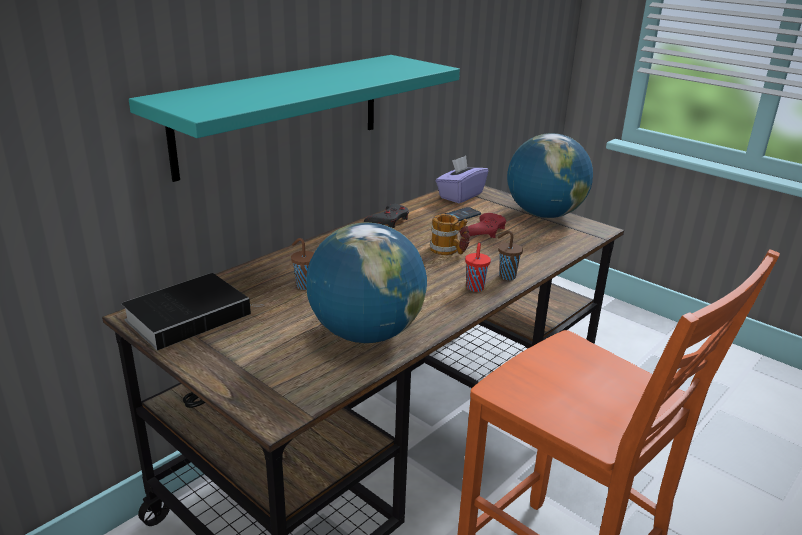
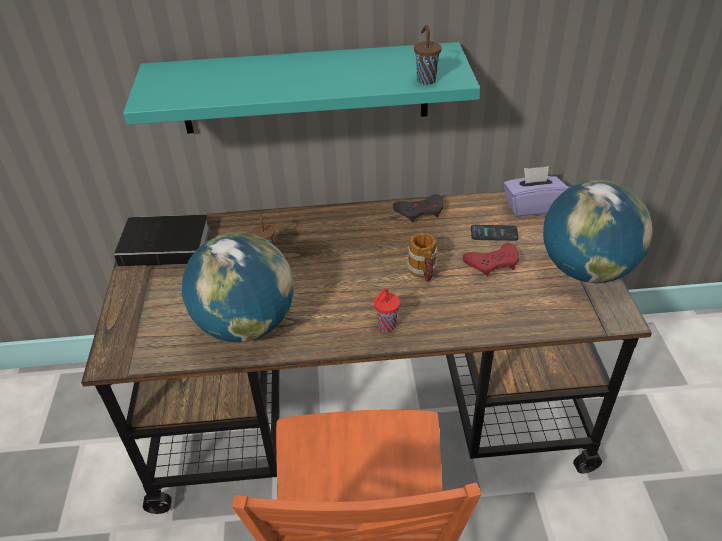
camera: 45 degrees right, 15 degrees up
brown cup [498,231,523,280] -> brown cup moved to [414,25,442,85]

